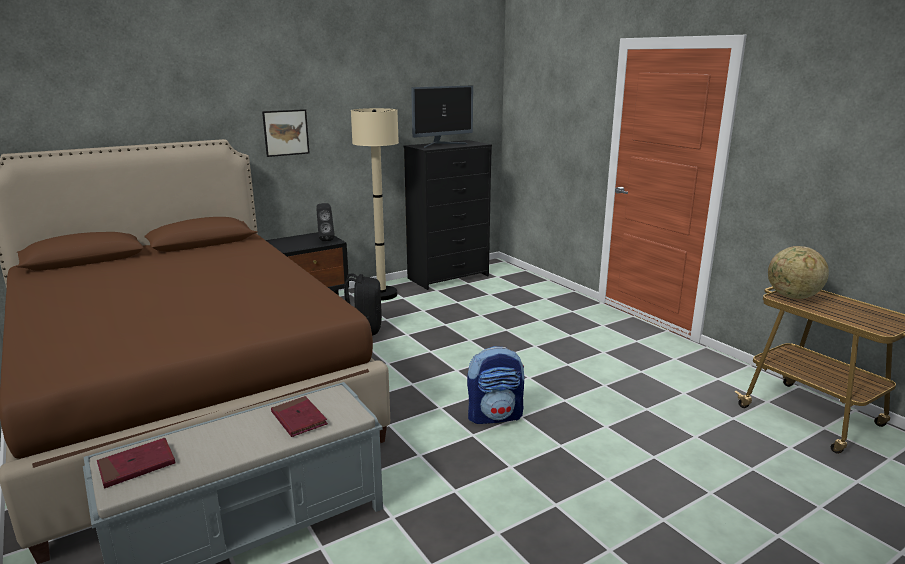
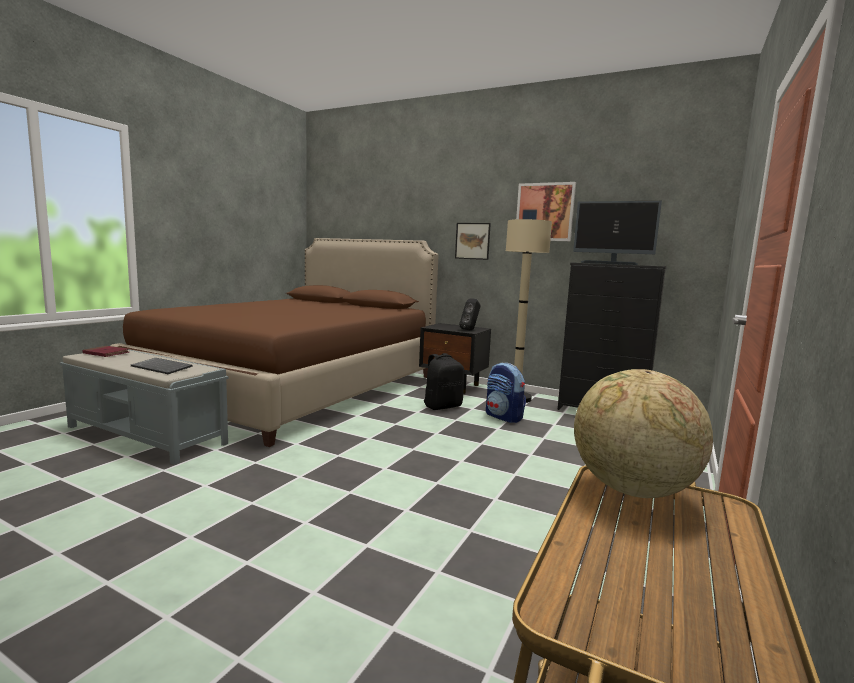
camera: 60 degrees right, 10 degrees down
red book [271,396,328,437] -> keyboard [131,358,193,374]
backpack [467,346,524,424] -> backpack moved to [486,363,526,423]
none -> picture [516,182,576,241]

